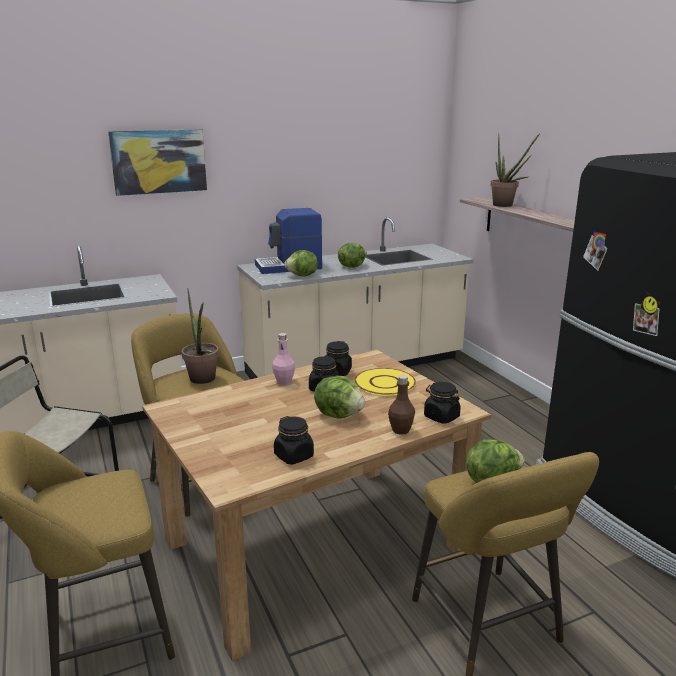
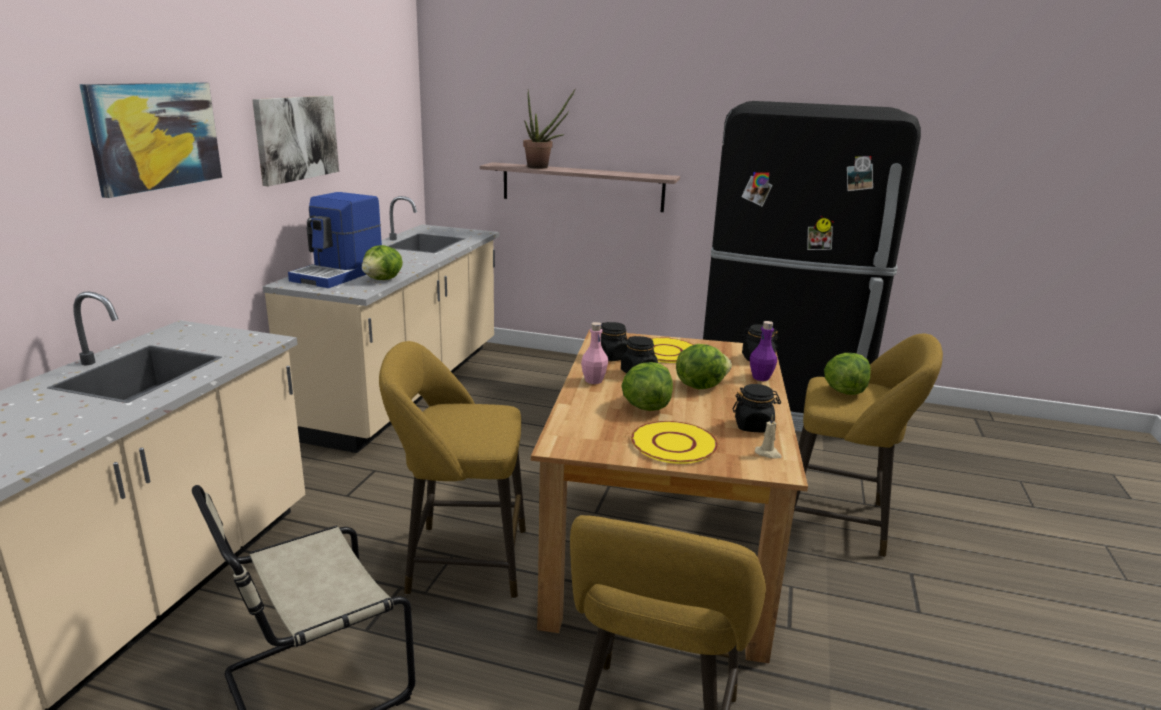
camera: 50 degrees left, 0 degrees up
potted plant [182,288,219,384] -> none
lettuce [338,243,367,268] -> lettuce moved to [622,362,673,411]
brown bottle [388,375,415,435] -> purple bottle [750,321,777,381]
none -> picture [252,96,339,186]
none -> yellow plate [631,421,718,464]
none -> beige candle [755,415,782,459]

